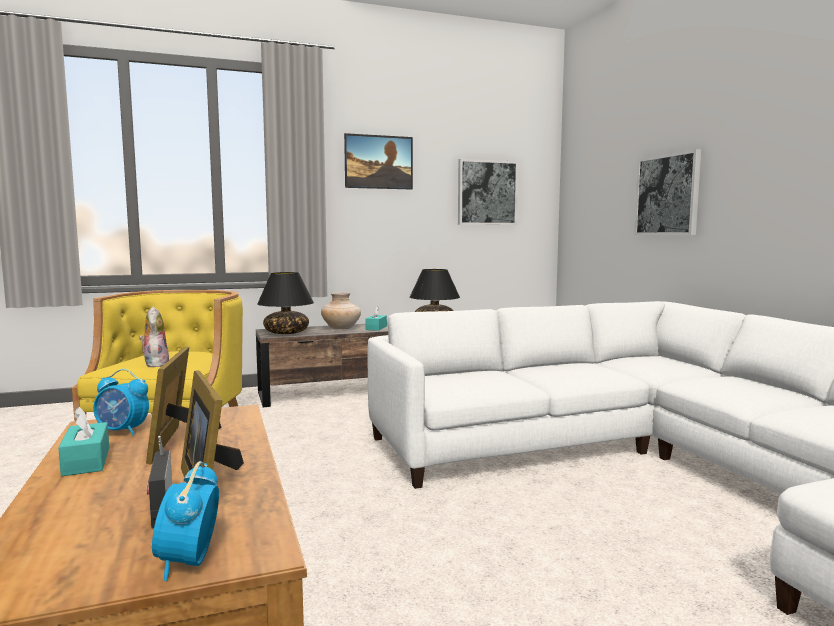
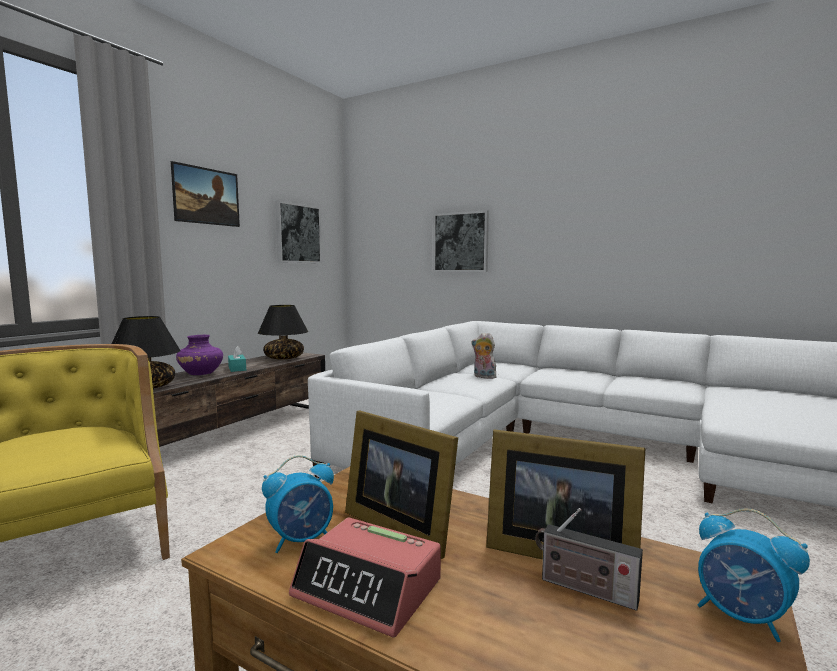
camera: 40 degrees left, 0 degrees up
turquoise tissue box [58,407,109,476] -> alarm clock [289,517,441,638]
plush toy [139,306,169,367] -> plush toy moved to [471,333,497,379]
beige vase [321,292,361,329] -> purple vase [176,335,223,375]

